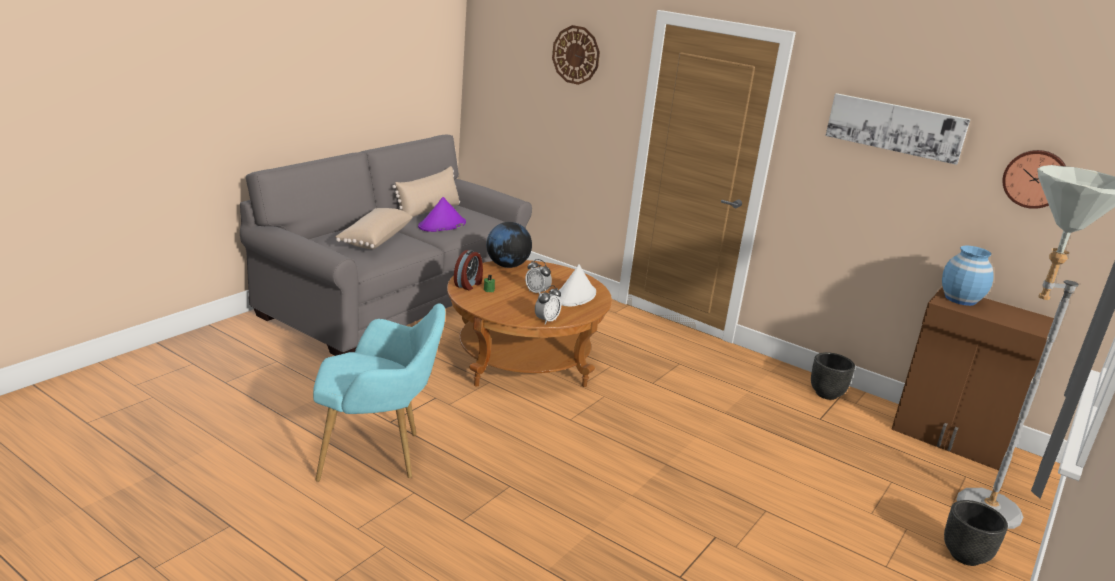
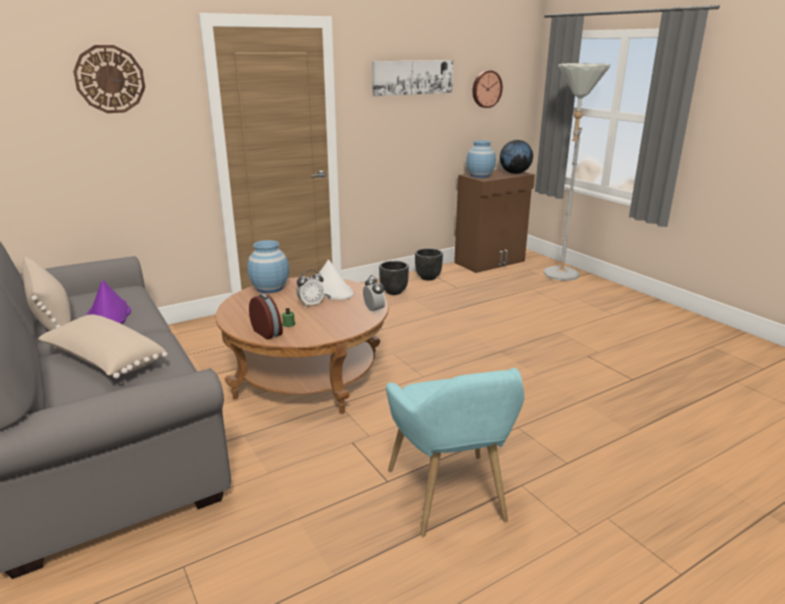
camera: 65 degrees left, 0 degrees up
turquoise armchair [313,303,445,482] -> turquoise armchair turned 150 degrees clockwise [386,368,524,536]
globe [486,222,532,268] -> globe moved to [500,140,533,174]
black planter [944,500,1008,566] -> black planter moved to [379,261,409,295]
none -> blue vase [247,240,289,293]

